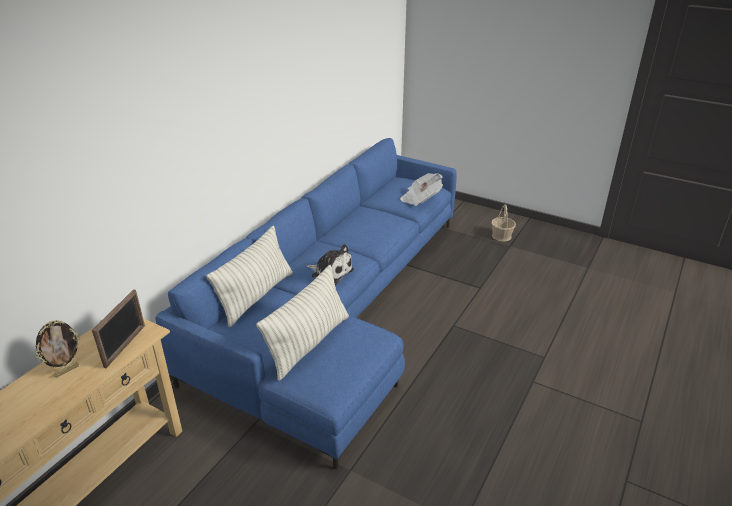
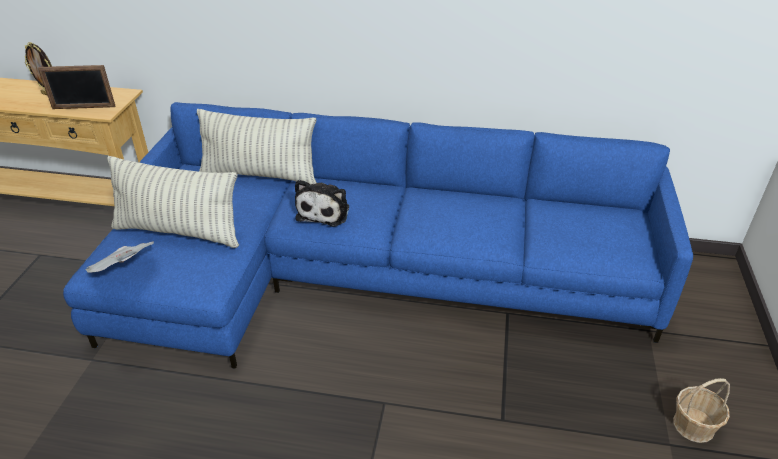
camera: 70 degrees right, 5 degrees up
newspaper [400,173,443,206] -> newspaper moved to [86,241,154,273]

